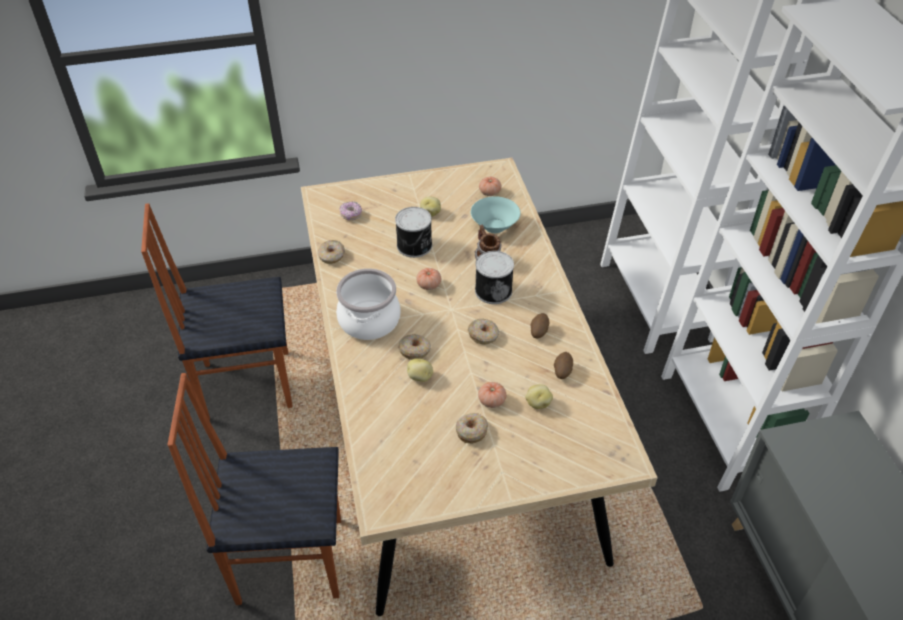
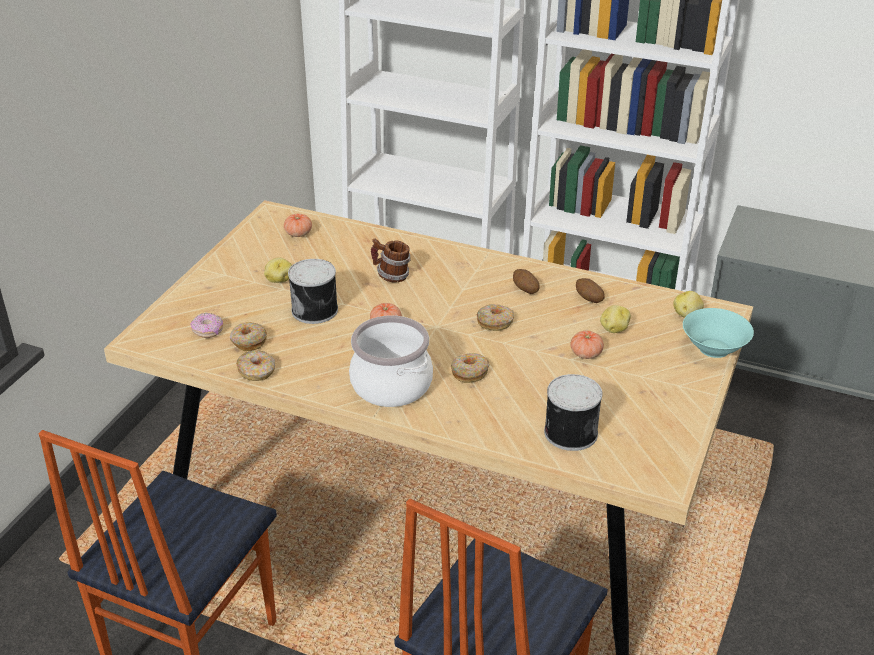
camera: 55 degrees left, 10 degrees down
potato [407,359,433,382] -> potato moved to [673,291,704,318]
donut [456,413,488,444] -> donut moved to [230,322,267,351]
turquoise bowl [471,196,520,233] -> turquoise bowl moved to [683,308,754,358]
can [475,251,514,304] -> can moved to [544,374,602,451]

